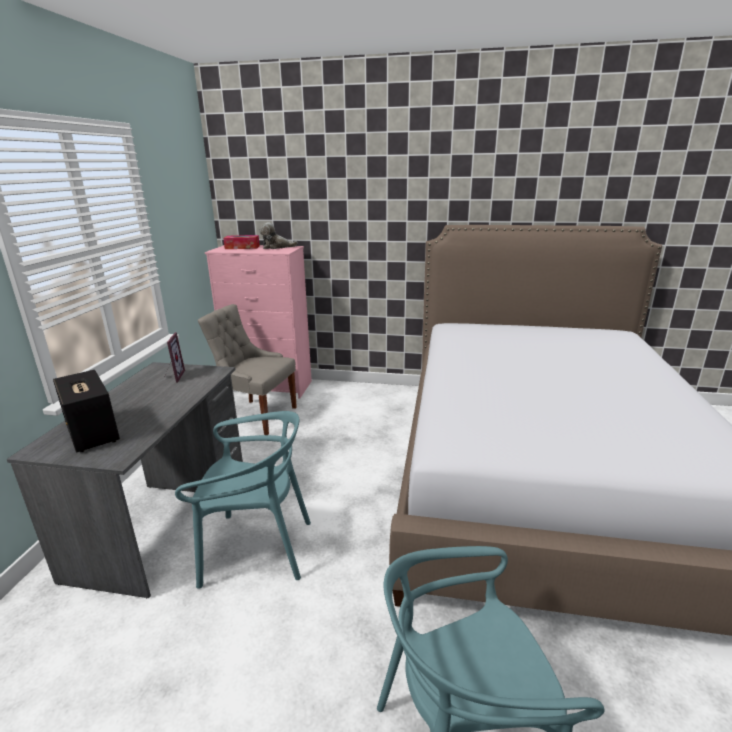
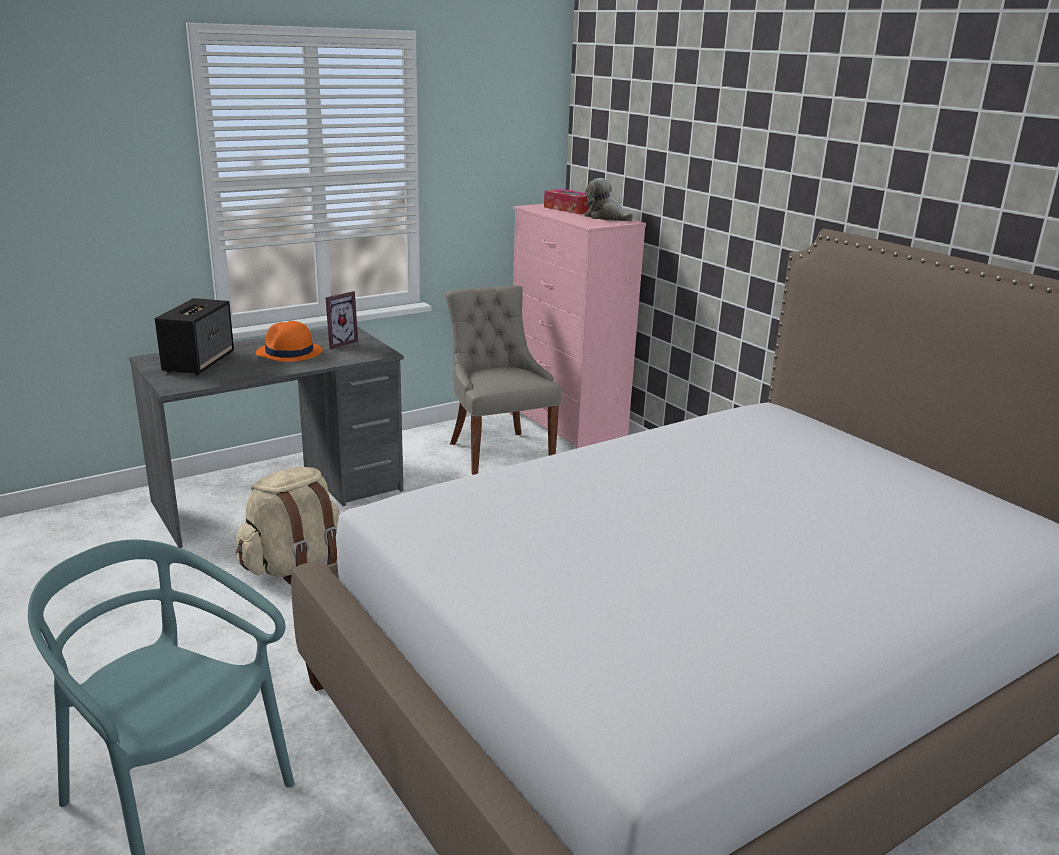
camera: 45 degrees right, 0 degrees up
turquoise chair [175,411,311,589] -> beige backpack [236,467,340,584]
none -> orange hat [256,321,322,362]

